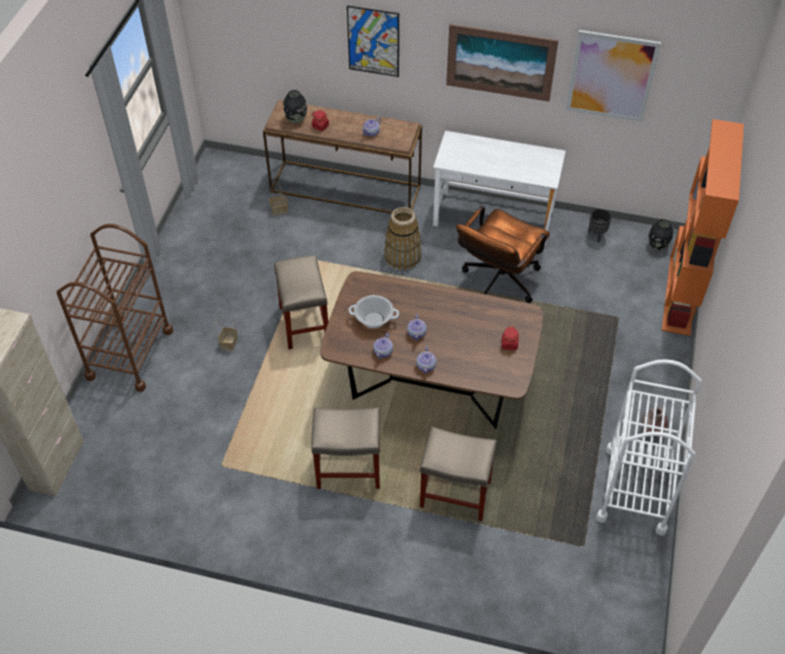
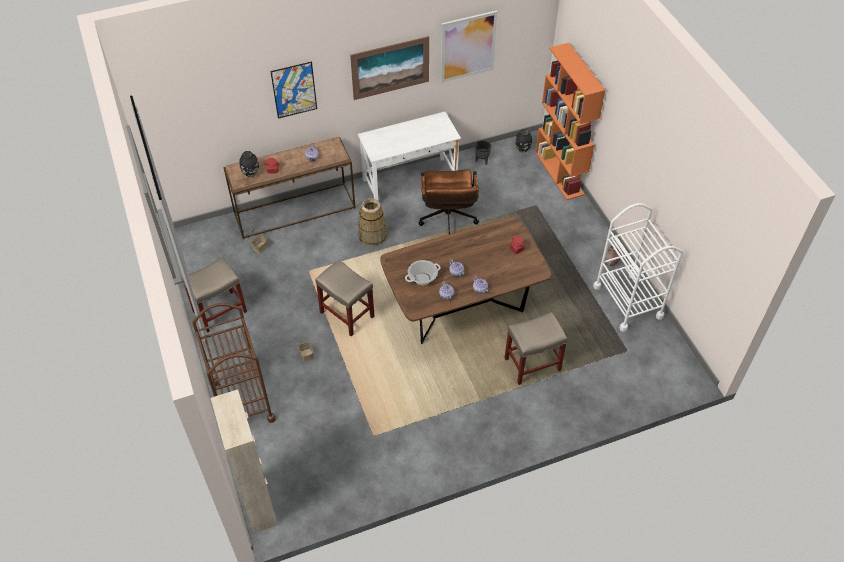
camera: 35 degrees left, 0 degrees up
beige stool [311,407,380,489] -> beige stool moved to [181,257,247,333]

